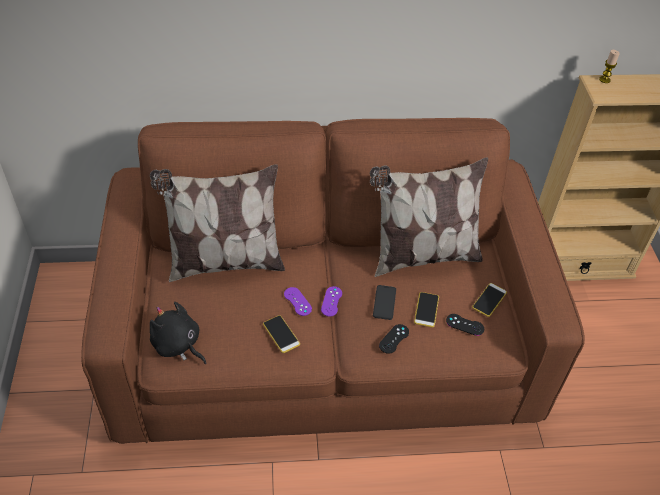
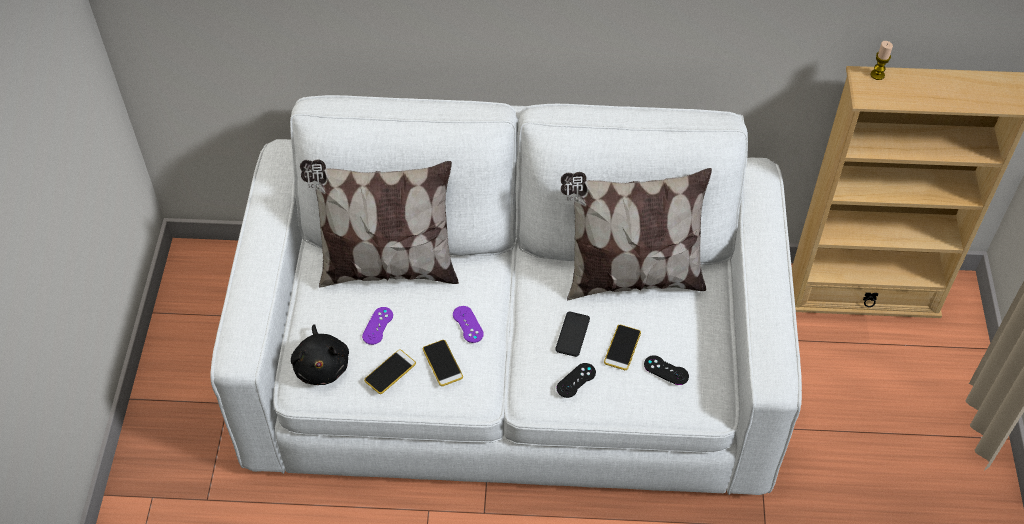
camera: 10 degrees right, 5 degrees up
brown sofa [81,118,585,444] -> white sofa [211,95,802,495]
black plush toy [150,302,207,364] -> black plush toy turned 150 degrees counterclockwise [291,324,349,385]
purple game controller [321,286,342,317] -> purple game controller moved to [362,307,393,345]
phone [472,283,507,317] -> phone moved to [364,350,416,394]

